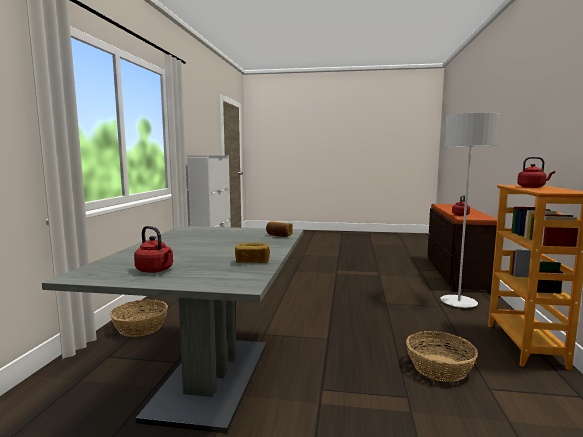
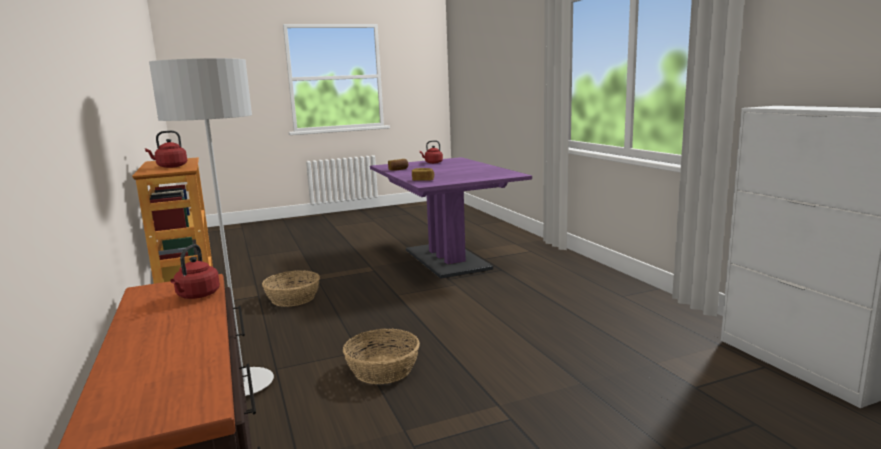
camera: 150 degrees right, 5 degrees up
grey dining table [42,226,304,433] -> purple dining table [370,157,532,279]
basket [110,299,168,337] -> basket moved to [343,329,420,384]

